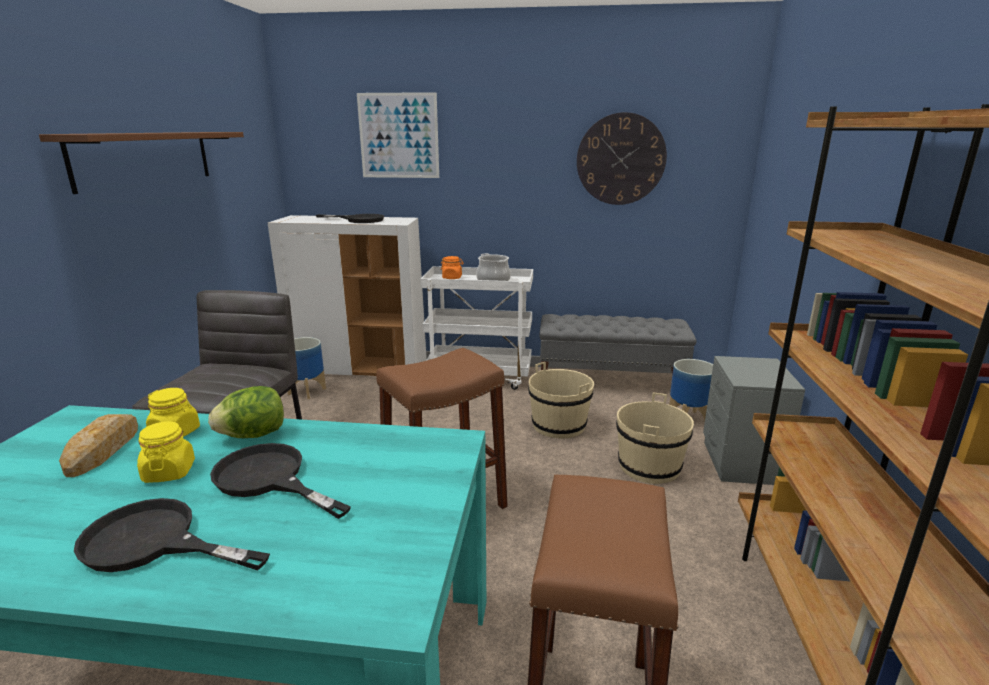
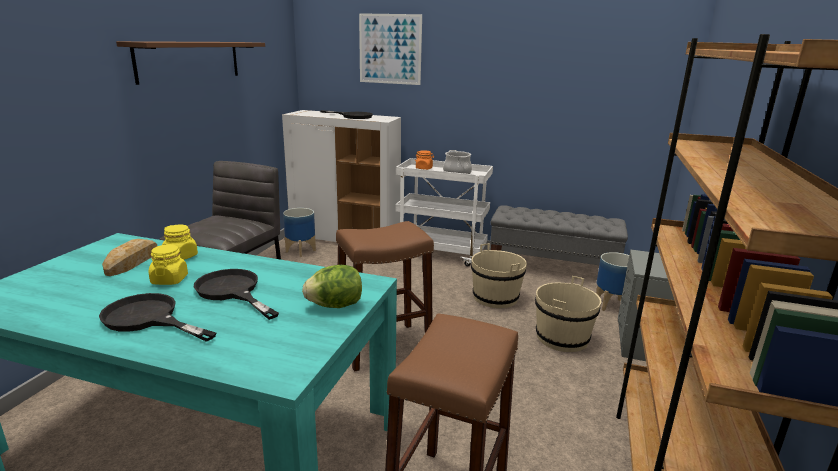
camera: 10 degrees right, 0 degrees up
lettuce [208,386,284,438] -> lettuce moved to [302,265,362,308]
wall clock [577,112,667,205] -> none

